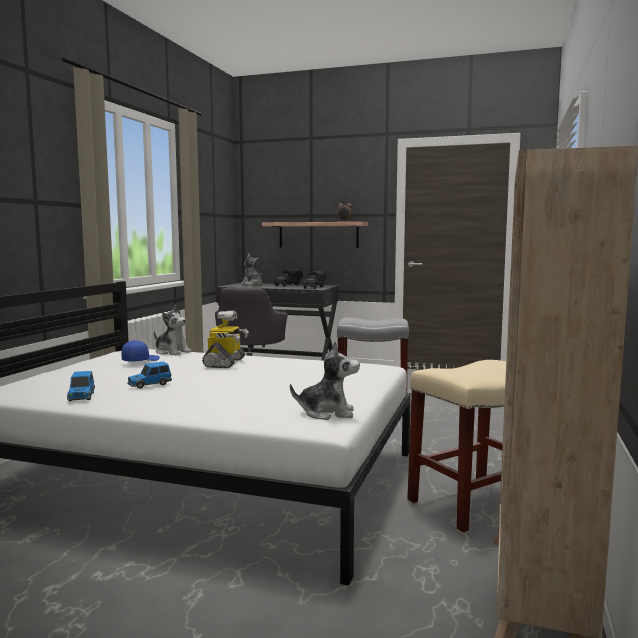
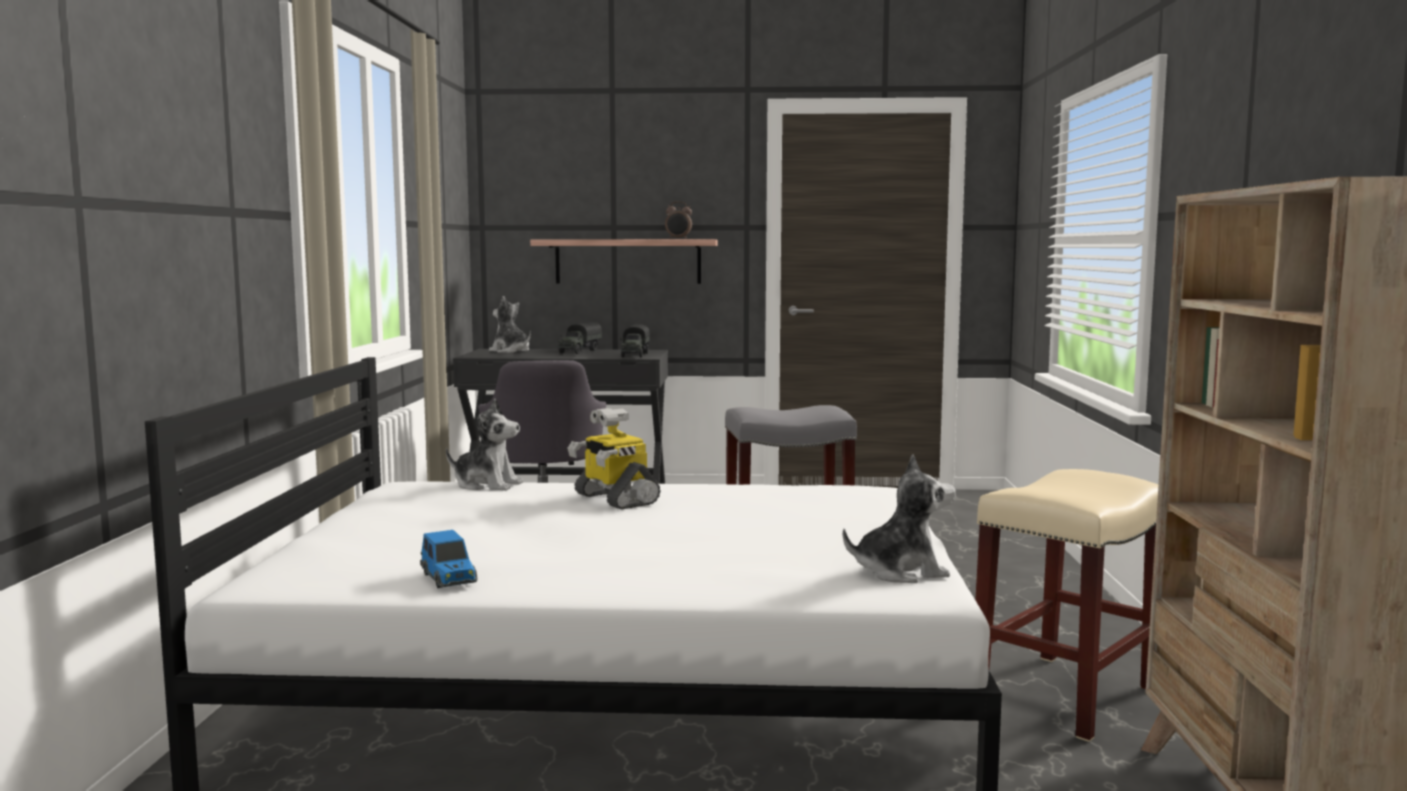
camera: 15 degrees left, 0 degrees up
blue cap [121,340,160,362] -> none
toy car [127,361,172,389] -> none
toy robot [202,311,249,368] -> toy robot turned 150 degrees clockwise [568,408,660,510]

